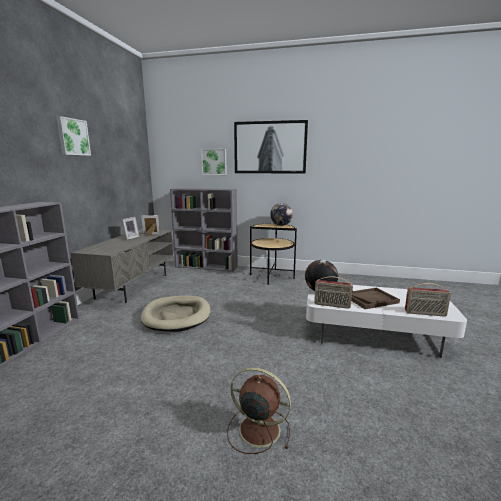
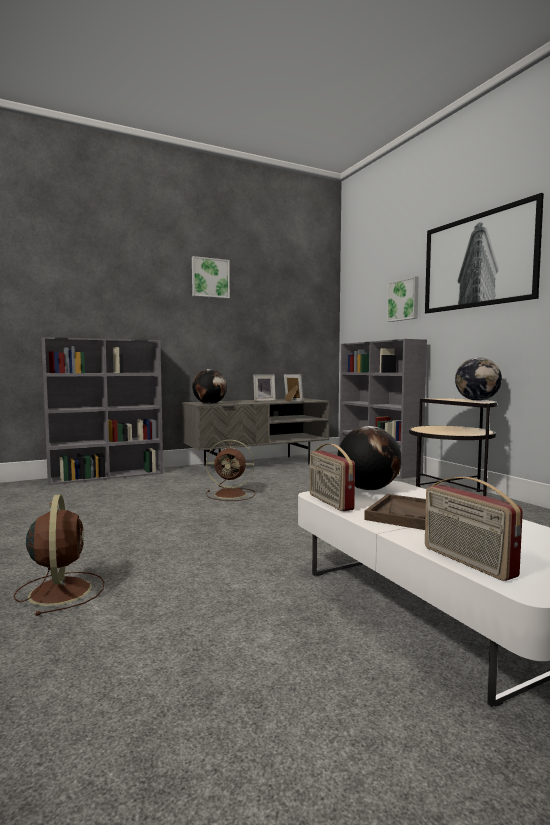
camera: 50 degrees right, 10 degrees down
beige dog bed [141,296,211,332] -> brown fan [206,440,256,501]
none -> globe [192,369,227,404]

